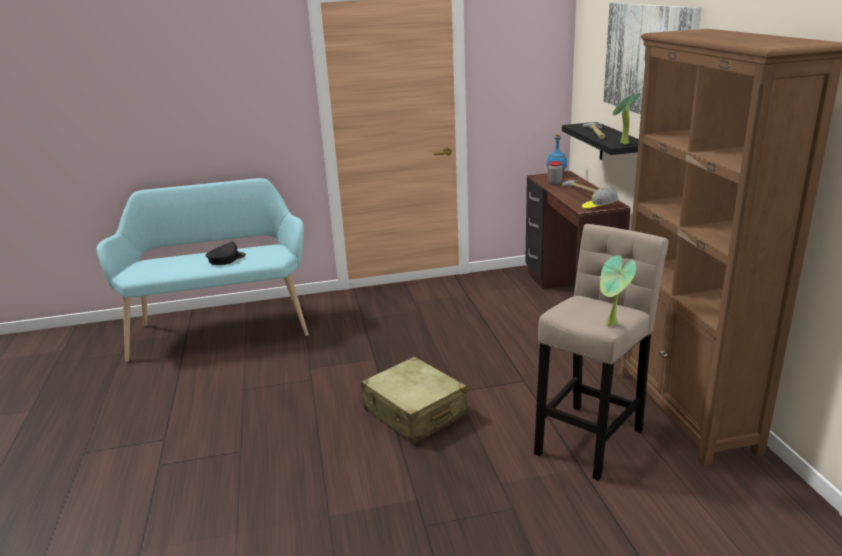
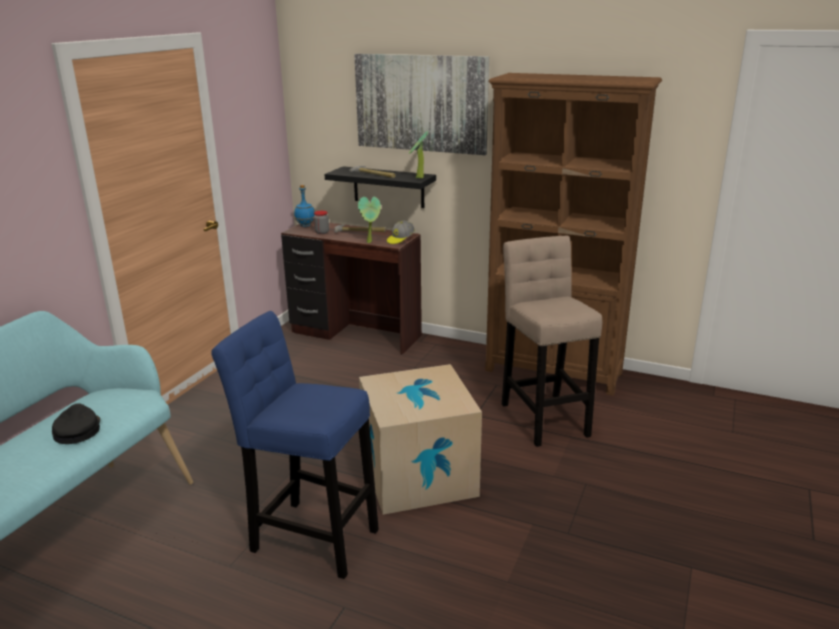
camera: 55 degrees left, 0 degrees up
beige suitcase [361,357,468,444] -> cardboard box [359,364,482,515]
potted plant [600,255,636,326] -> potted plant moved to [358,197,381,243]
none -> blue stool [211,311,379,579]

